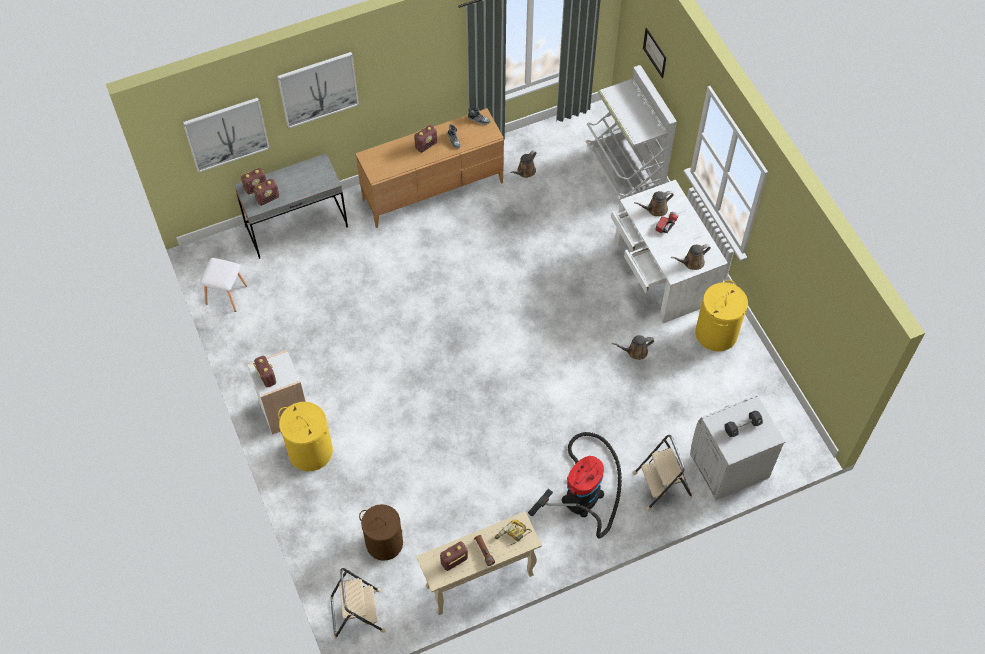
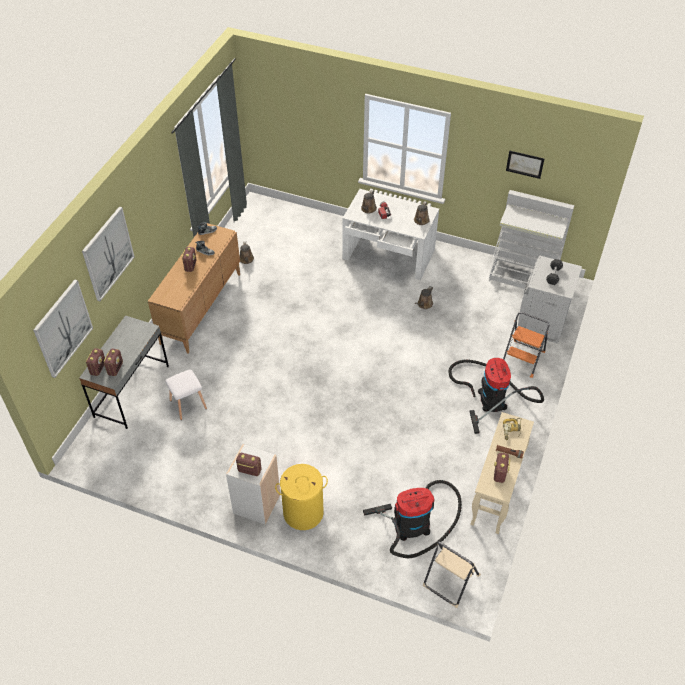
camera: 45 degrees left, 10 degrees down
white stool [199,258,247,312] -> white stool moved to [165,369,207,420]
brown laundry basket [359,504,403,561] -> vacuum cleaner [363,480,462,559]
white shoe rack [585,65,677,200] -> white shoe rack moved to [488,190,574,289]
beige step ladder [632,435,692,511] -> orange step ladder [503,312,549,378]
picture [643,28,666,78] -> picture moved to [506,151,544,179]
yellow laundry basket [695,280,748,352] -> none

